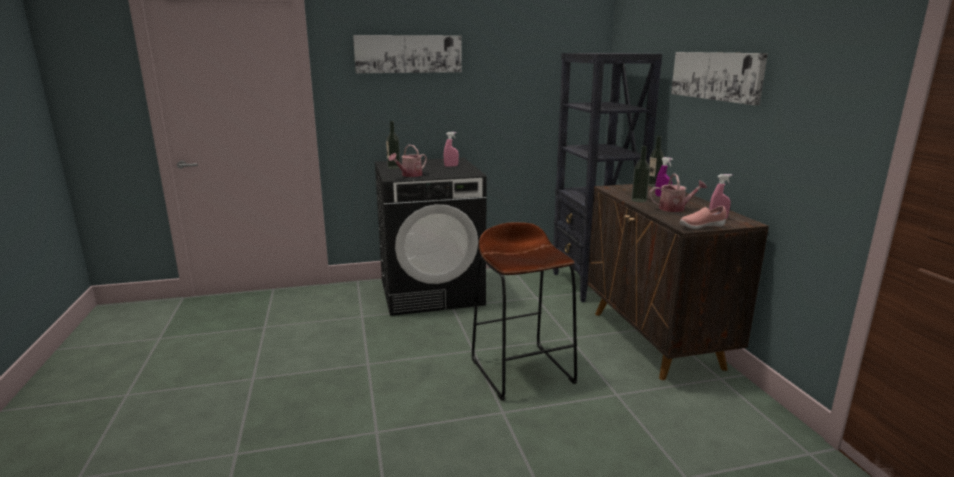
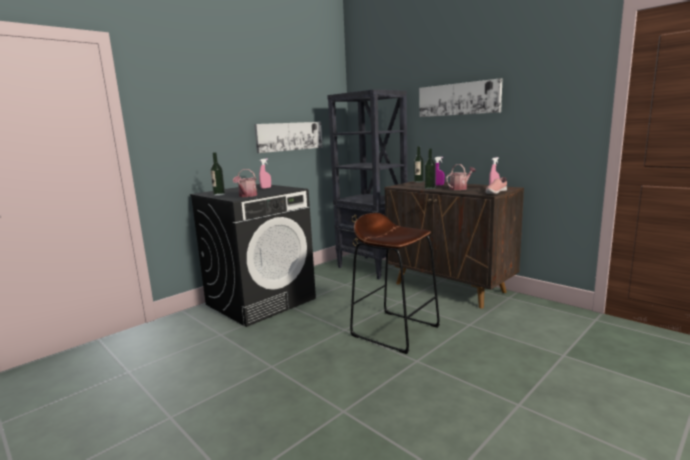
camera: 30 degrees left, 5 degrees down
picture [353,35,462,73] -> picture moved to [254,122,322,153]

